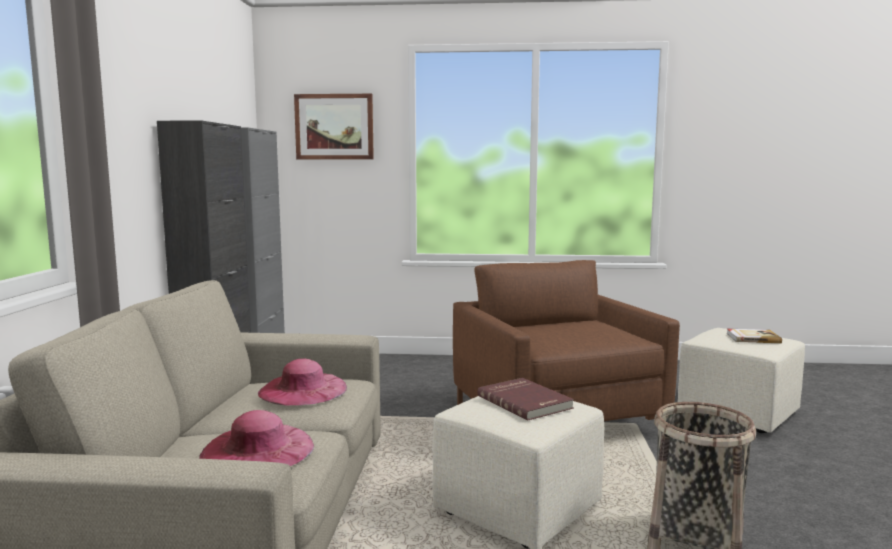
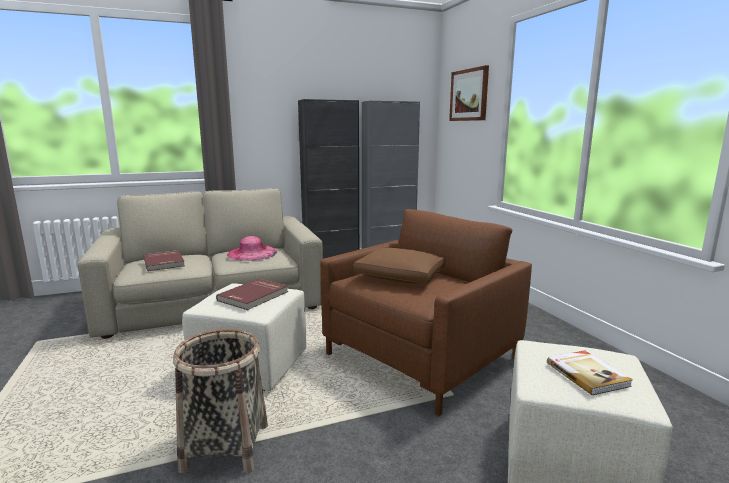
camera: 65 degrees right, 5 degrees up
pink hat [199,410,314,466] -> red book [144,250,185,271]
none -> brown pillow [353,248,446,283]

